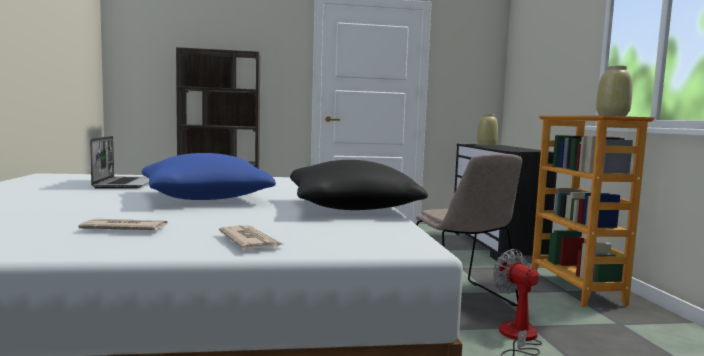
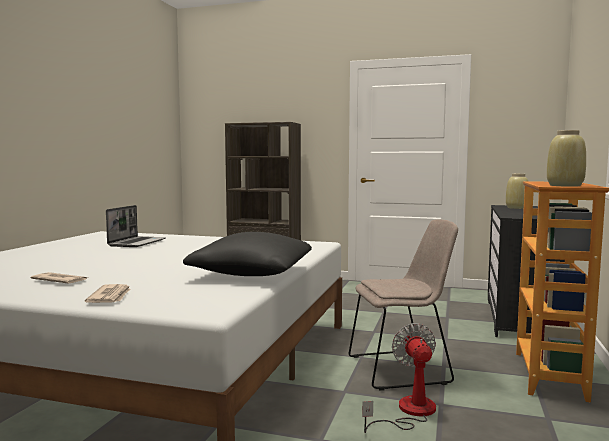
camera: 25 degrees right, 0 degrees up
blue pillow [142,153,276,200] -> none
beige chair [416,154,522,306] -> beige chair turned 105 degrees counterclockwise [349,219,458,390]

